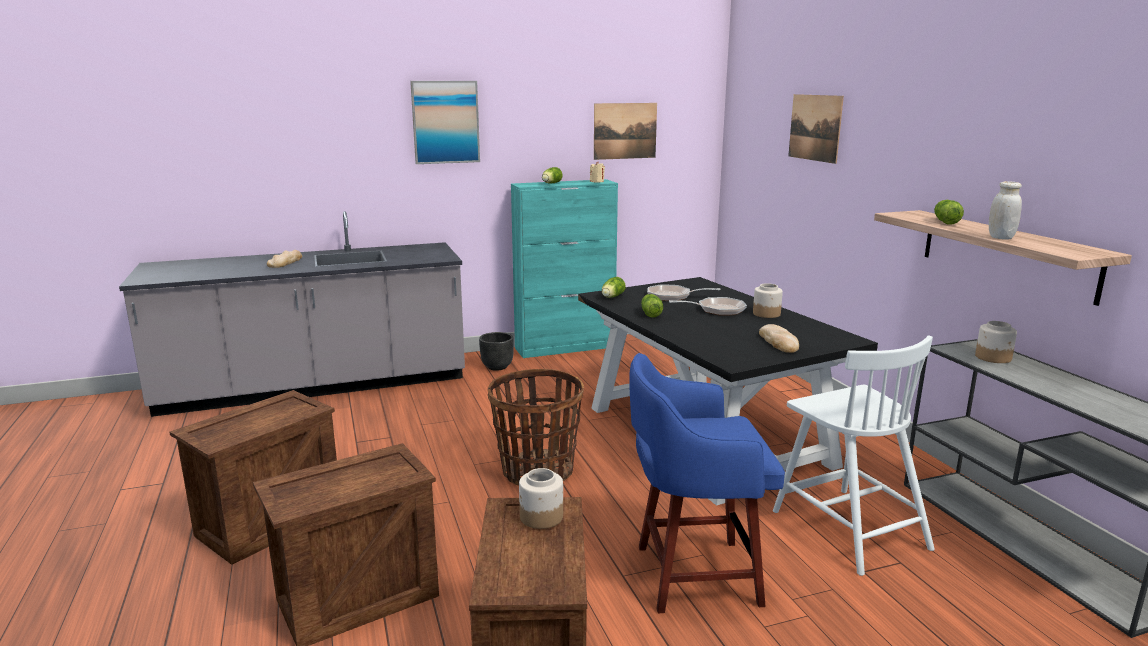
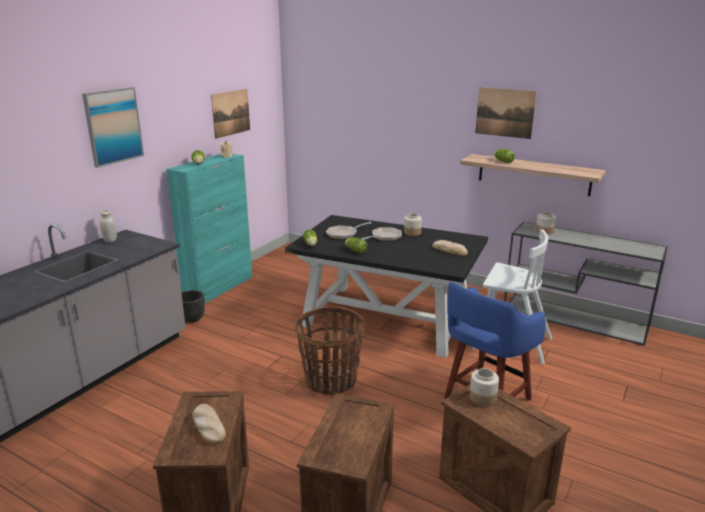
camera: 40 degrees left, 5 degrees up
bread [267,250,302,268] -> bread moved to [192,404,226,444]
picture [788,94,844,164] -> picture moved to [475,87,537,139]
white jar [989,181,1022,240] -> white jar moved to [99,210,117,242]

